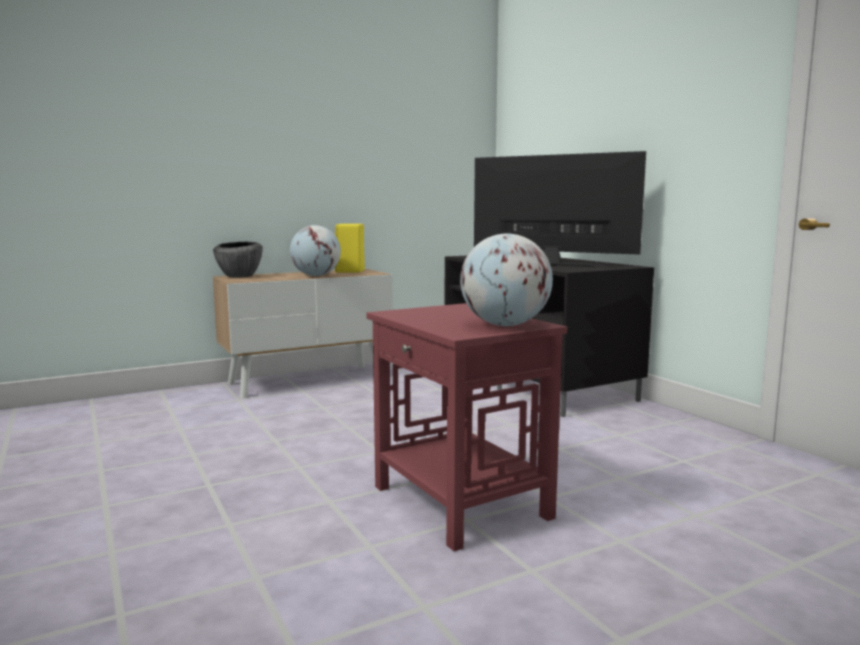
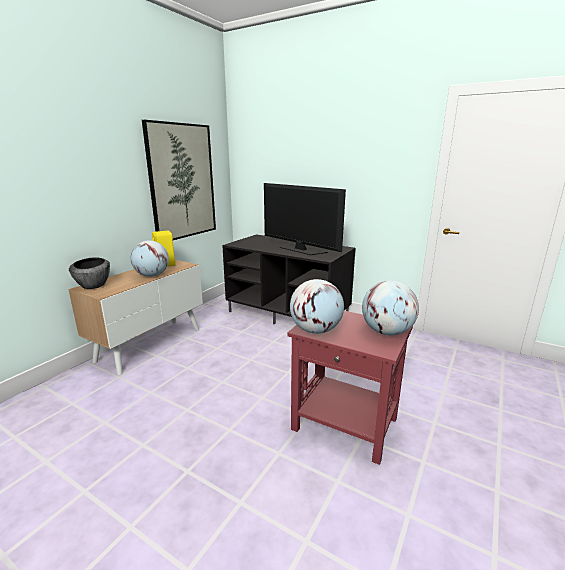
camera: 30 degrees left, 10 degrees up
television [474,151,646,267] -> television turned 135 degrees counterclockwise [264,183,346,255]
none -> picture [142,120,216,240]
none -> globe [290,279,344,334]

